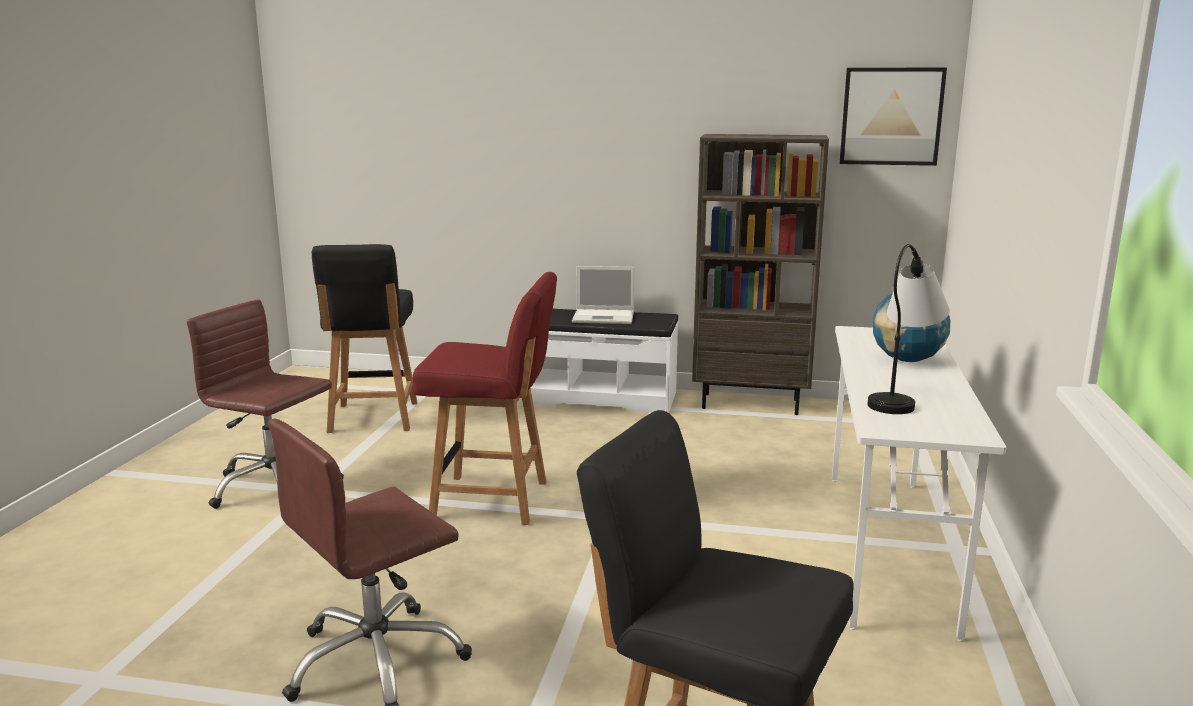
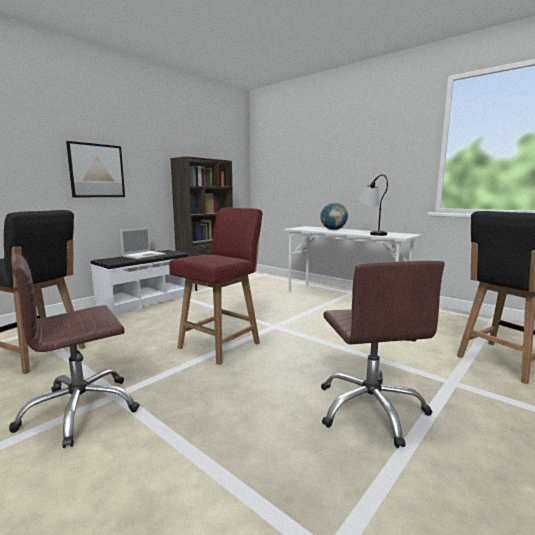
camera: 60 degrees left, 5 degrees down
picture [840,68,947,166] -> picture moved to [66,141,125,198]

